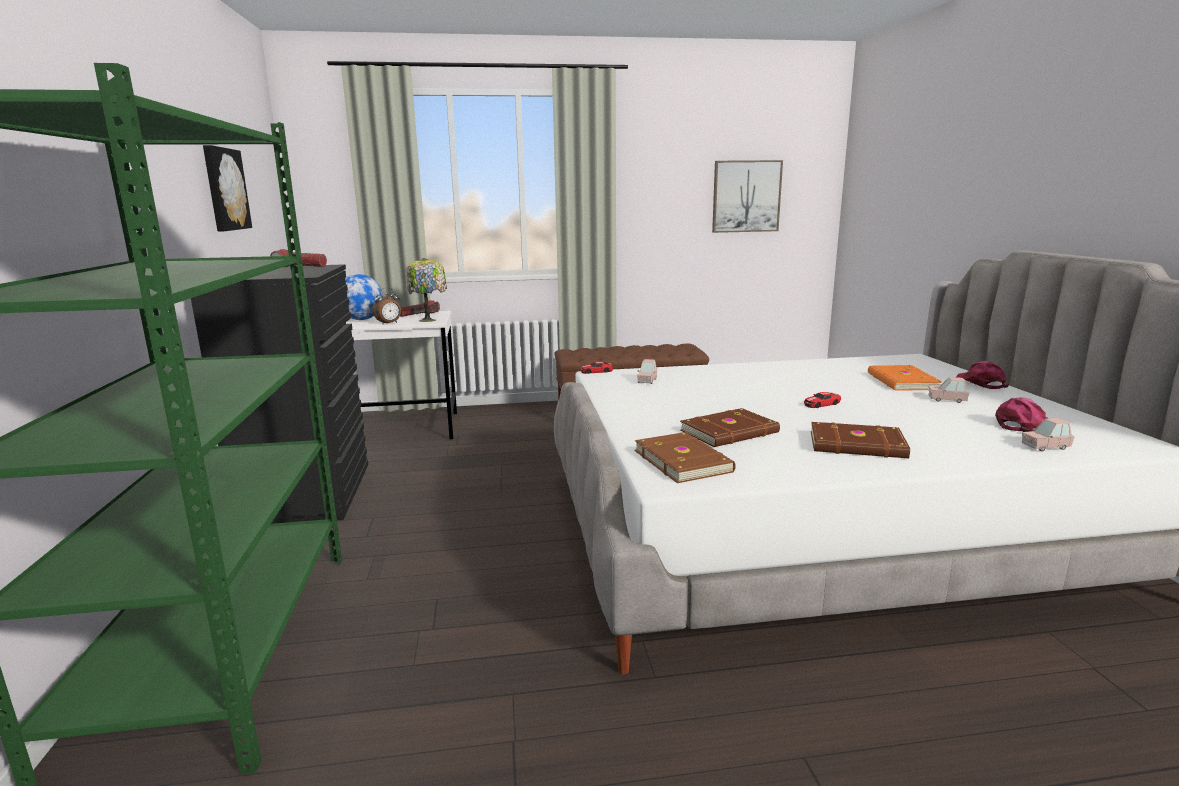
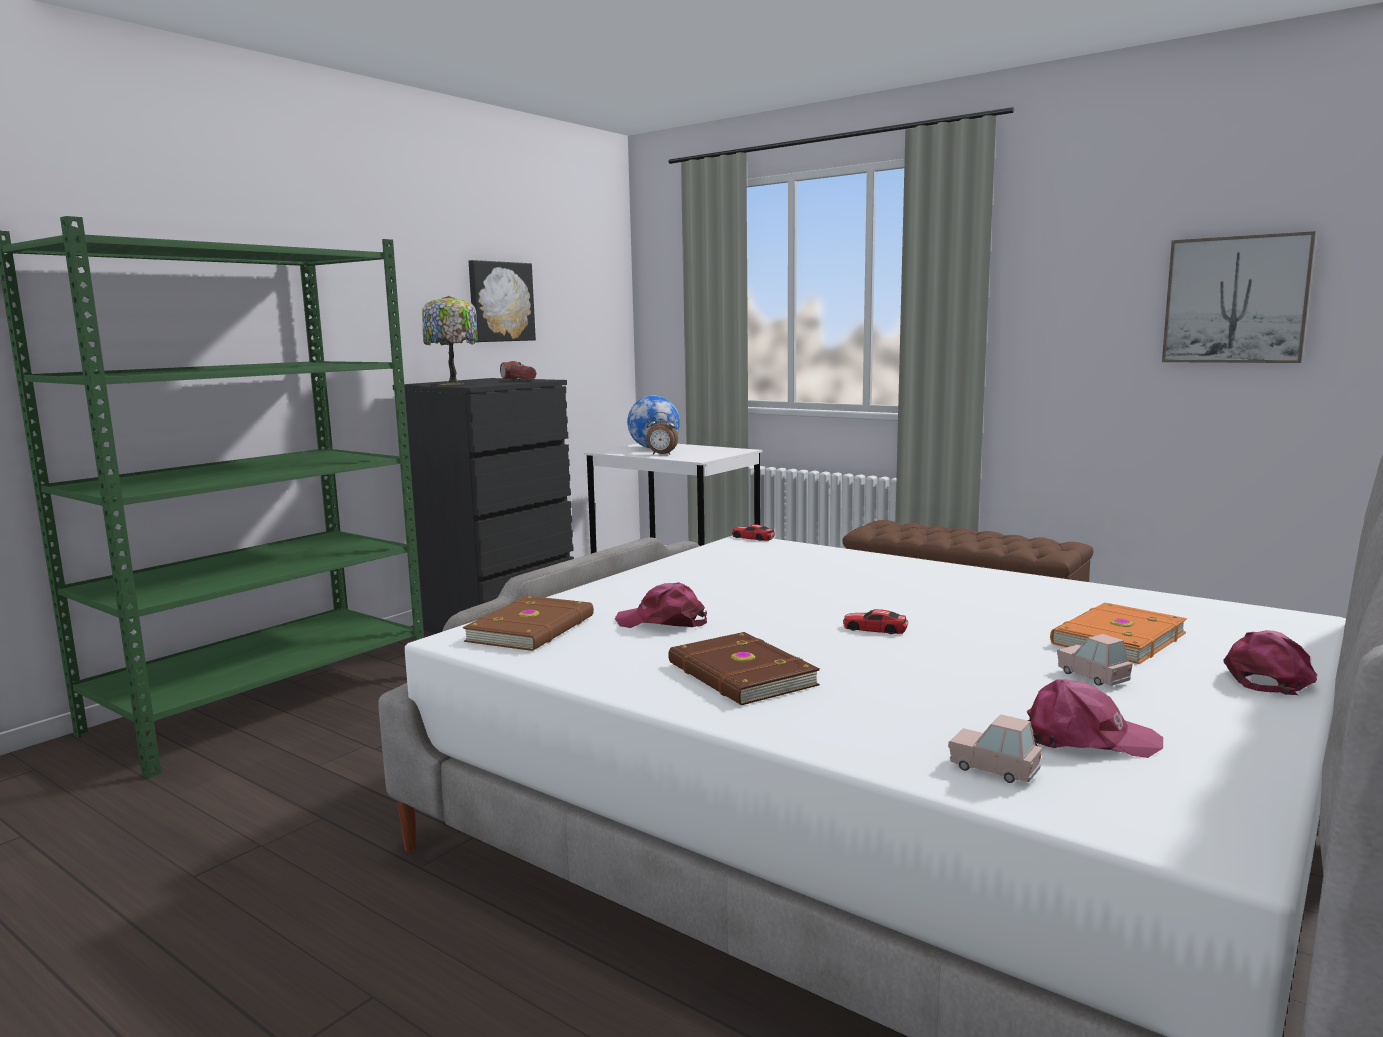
camera: 45 degrees right, 5 degrees down
flashlight [400,300,440,317] -> none
table lamp [405,258,447,322] -> table lamp moved to [422,296,478,385]
pink toy car [637,359,657,384] -> none
brown book [680,408,780,447] -> pink cap [615,582,707,628]

